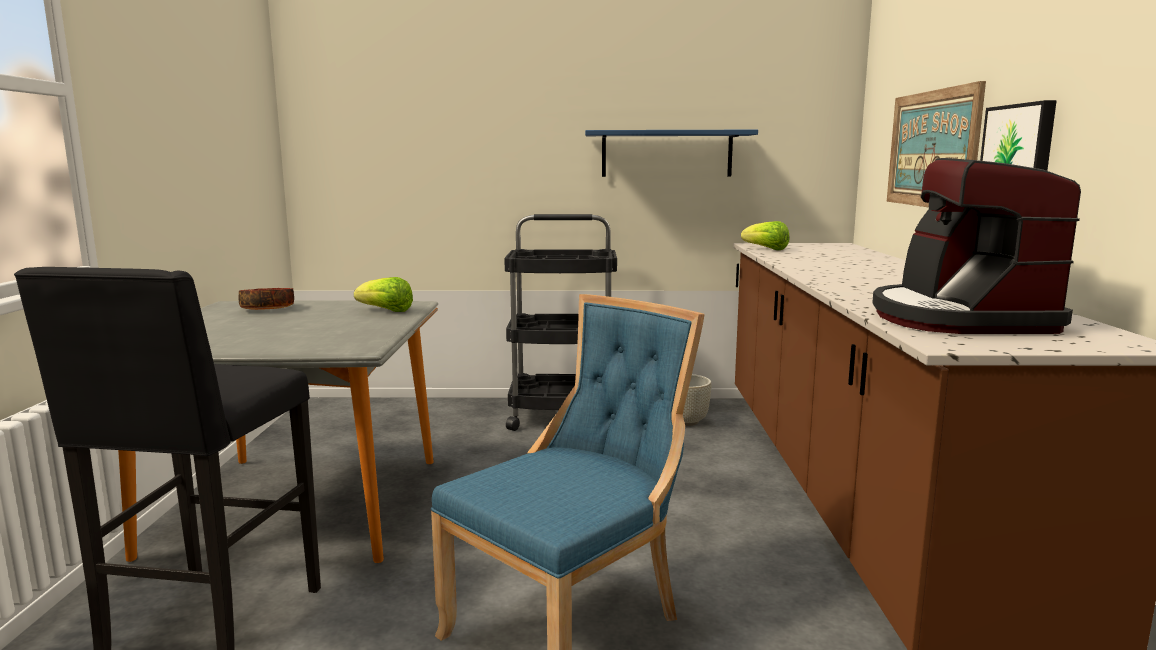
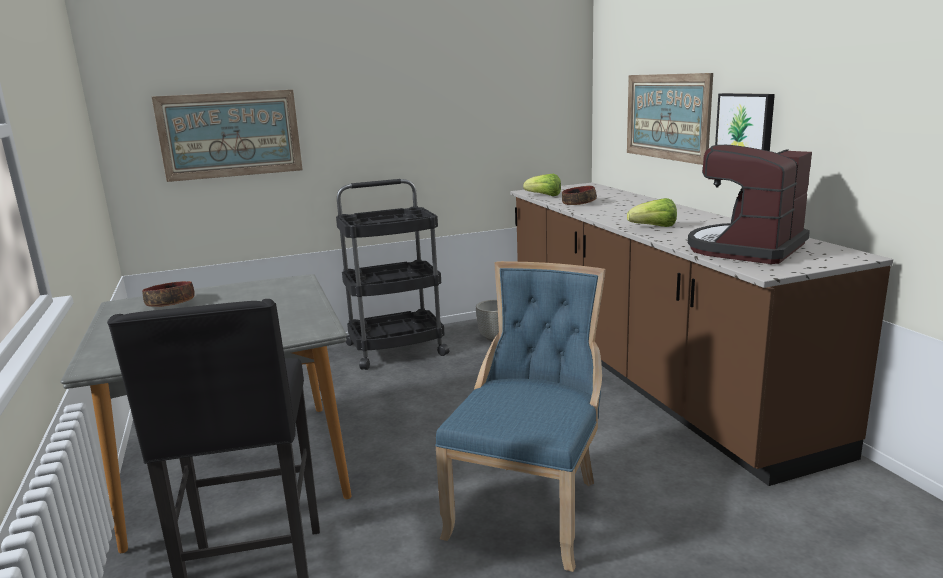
camera: 20 degrees left, 5 degrees up
lettuce [354,277,413,312] -> lettuce moved to [627,198,677,227]
blue shelf [585,130,758,177] -> none
coffee machine [872,158,1081,334] -> coffee machine turned 60 degrees clockwise [688,145,812,264]
none -> picture [152,90,303,182]
none -> bowl [562,186,597,205]

